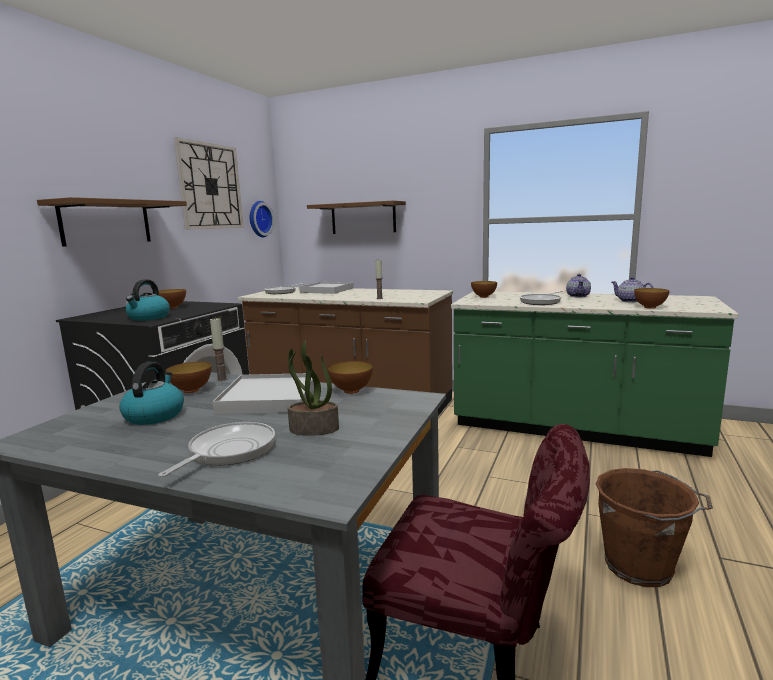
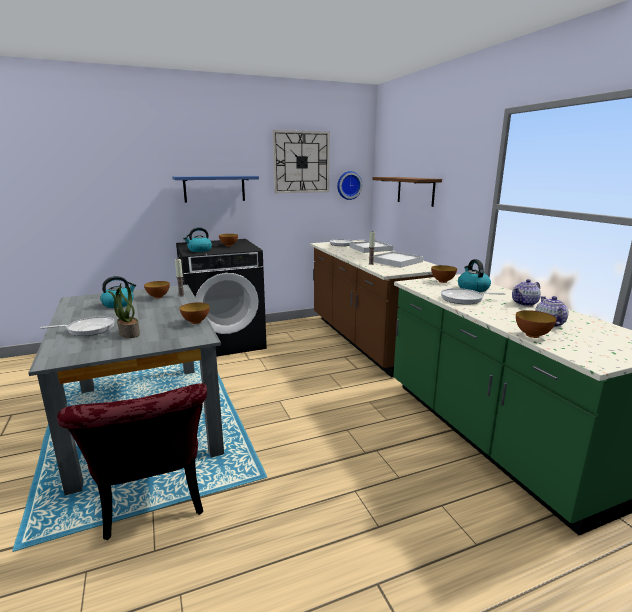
camera: 45 degrees right, 5 degrees up
brown shelf [37,197,187,247] -> blue shelf [172,176,259,202]
white tray [213,373,314,414] -> white tray moved to [373,251,423,268]
brown bucket [596,468,713,587] -> none
none -> kettle [458,259,491,292]

